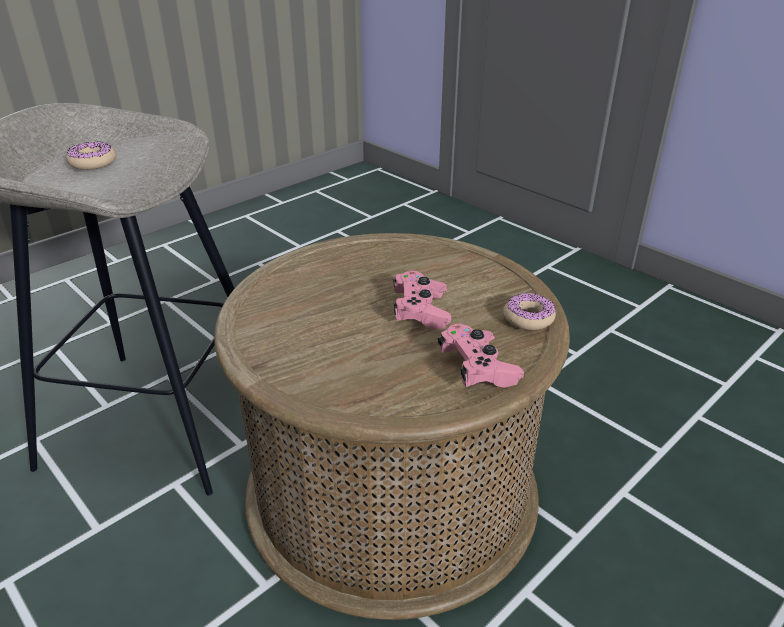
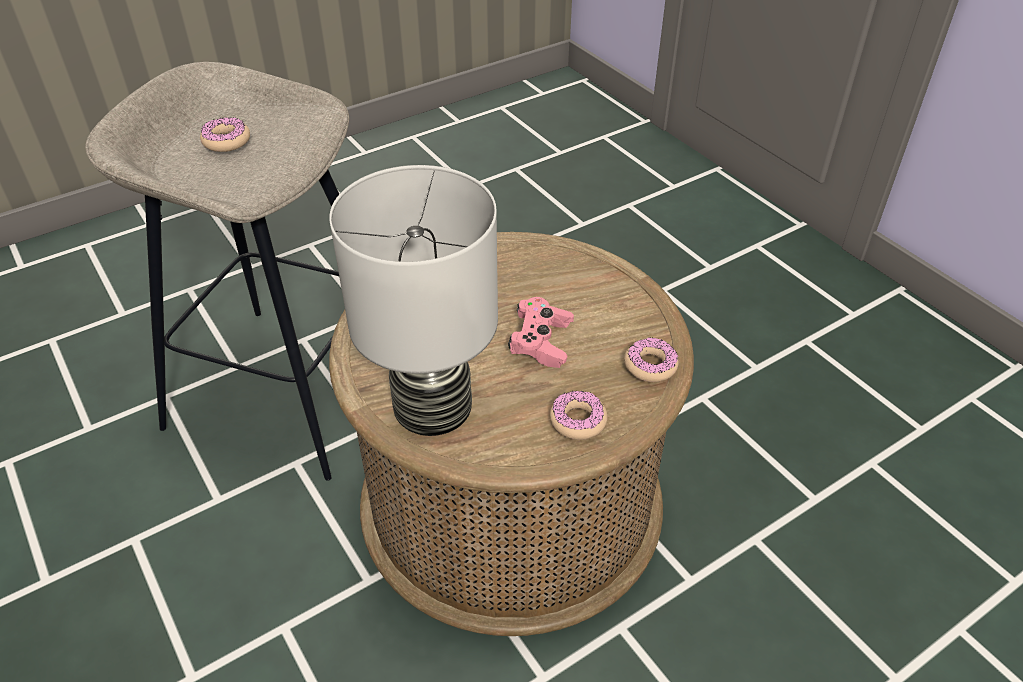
camera: 10 degrees right, 10 degrees up
pink game controller [438,324,524,388] -> donut [550,391,607,440]
none -> grey table lamp [329,165,498,436]

